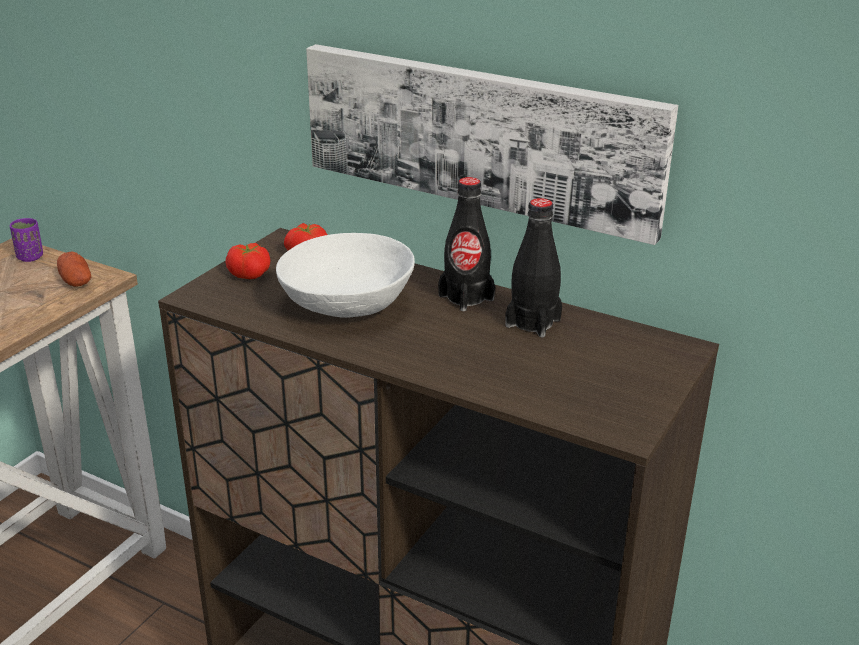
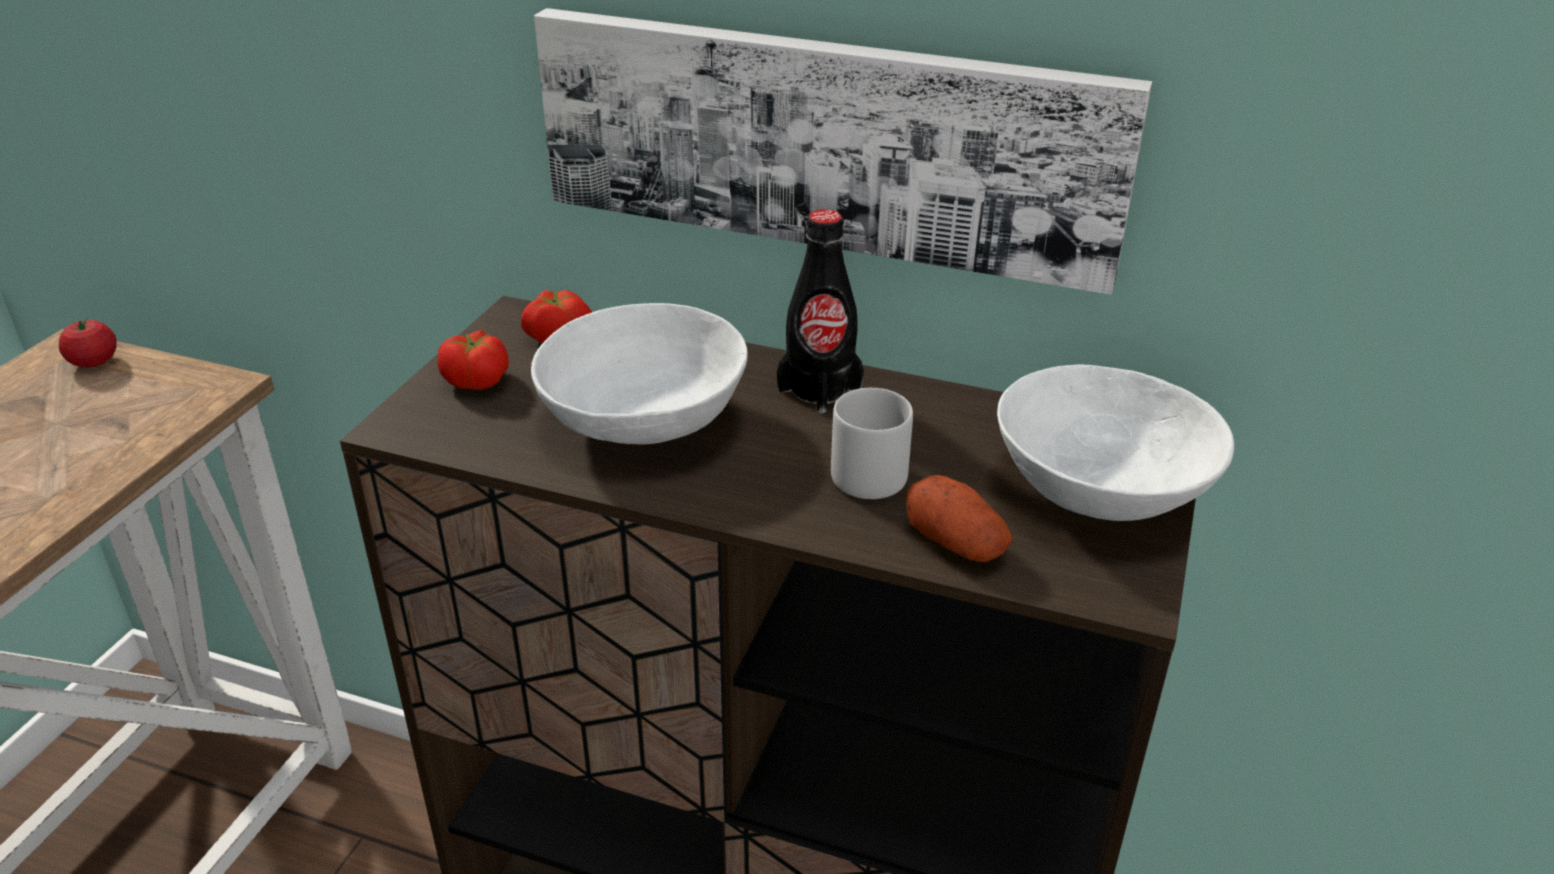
camera: 10 degrees left, 5 degrees up
purple cup [10,218,43,262] -> tomato [59,318,117,368]
potato [57,252,91,287] -> potato moved to [906,475,1012,562]
black bottle [505,198,562,337] -> none
none -> grey mug [831,388,913,499]
none -> white bowl [997,365,1234,521]

